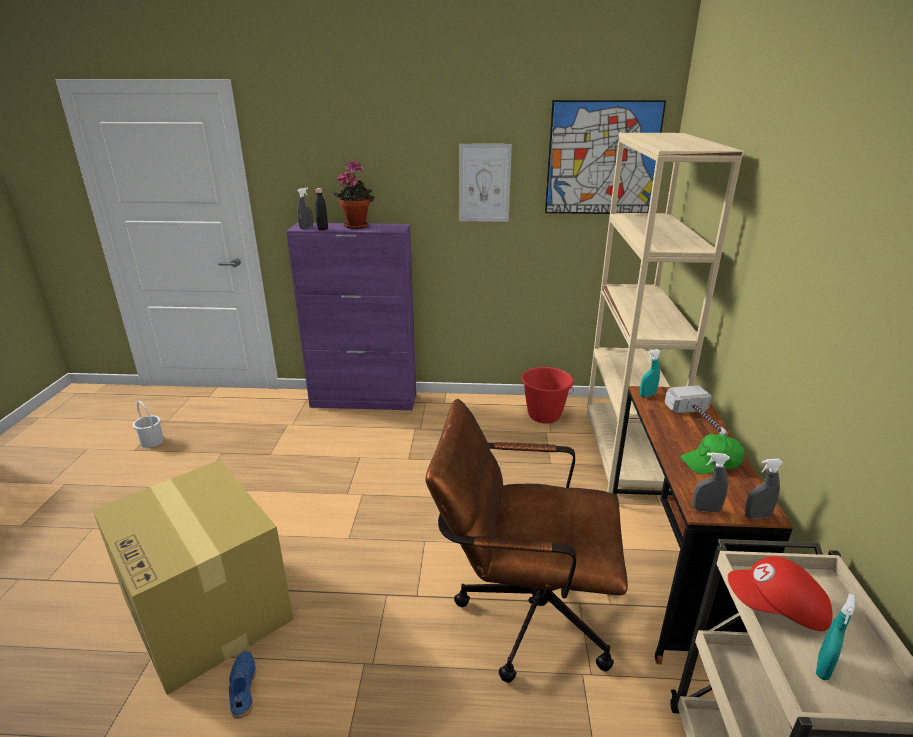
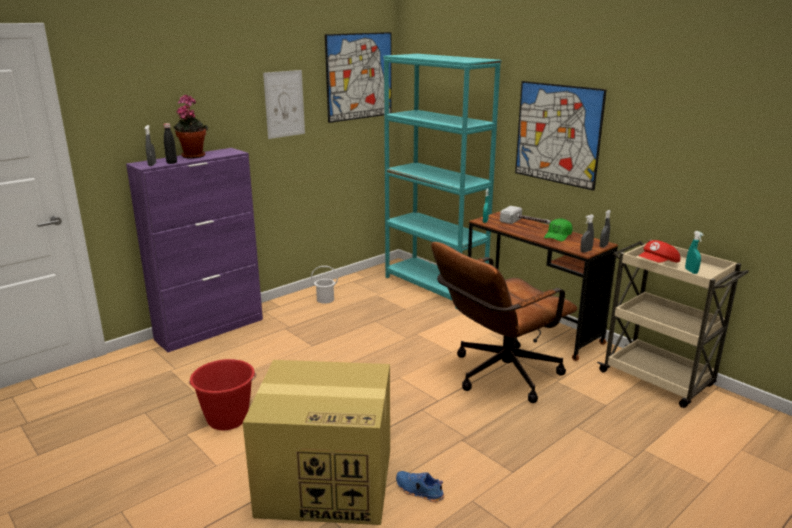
camera: 45 degrees left, 5 degrees down
white bucket [133,401,164,448] -> white bucket moved to [311,266,338,304]
red bucket [521,367,574,423] -> red bucket moved to [189,359,256,430]
beige bookcase [586,133,744,493] -> turquoise bookcase [383,54,501,309]
none -> picture [515,81,607,191]

